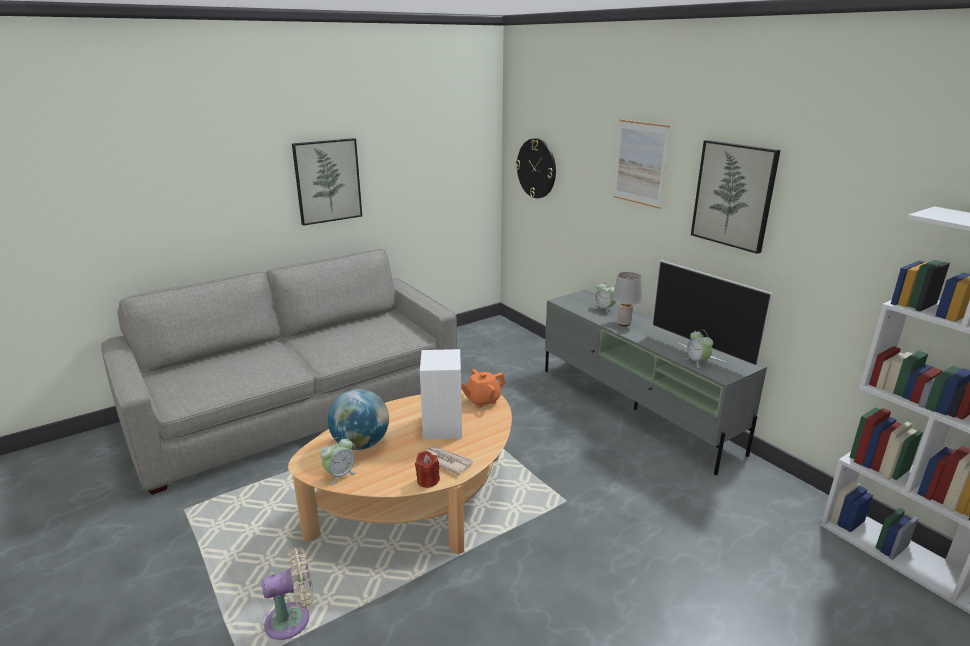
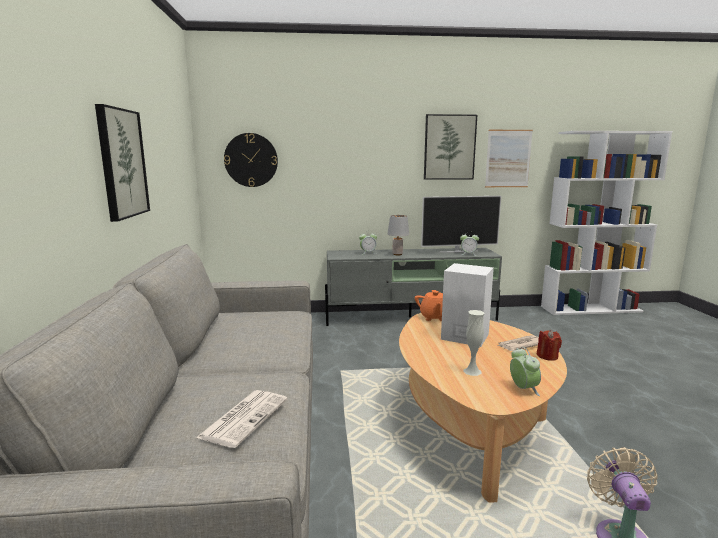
camera: 60 degrees left, 10 degrees down
globe [328,389,389,450] -> white vase [463,310,485,376]
picture [613,119,670,209] -> picture moved to [485,130,533,187]
none -> newspaper [196,390,287,448]

